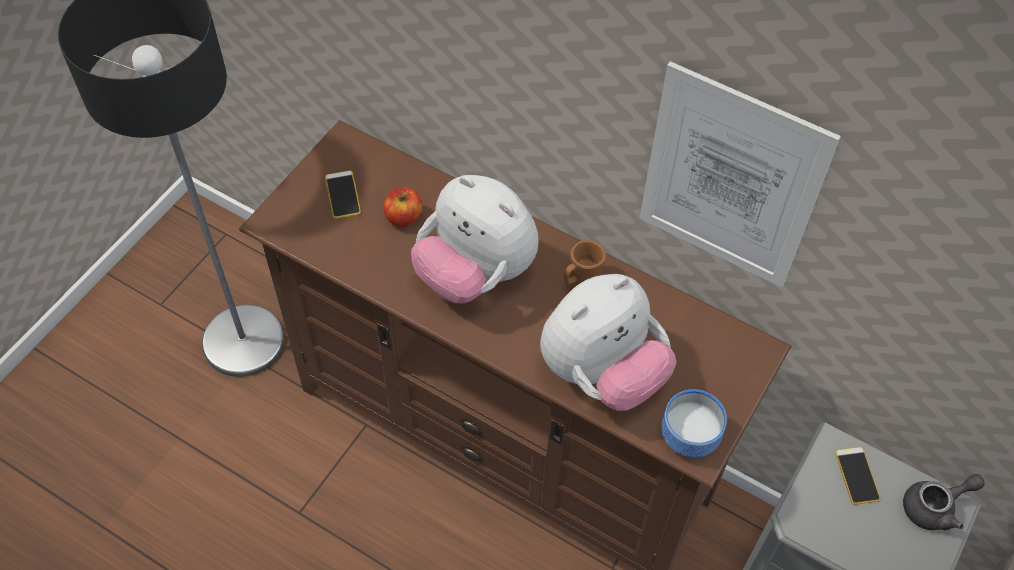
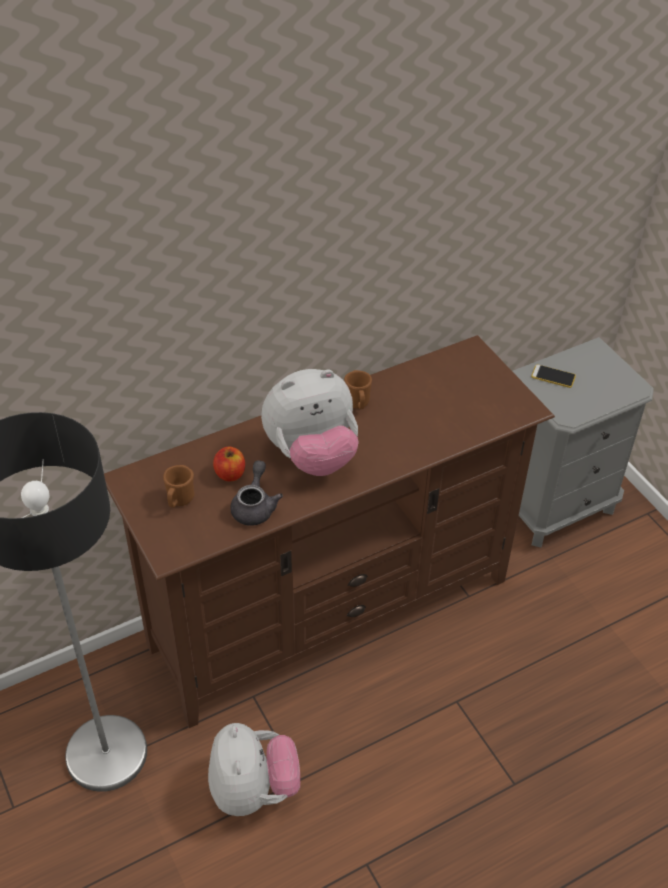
camera: 60 degrees left, 10 degrees down
phone [325,171,361,219] -> brown mug [163,465,195,508]
plush toy [540,274,677,411] -> plush toy moved to [208,723,300,816]
picture [640,61,841,287] -> none
bowl [661,389,727,458] -> none
grey teapot [903,474,985,530] -> grey teapot moved to [230,460,283,526]

